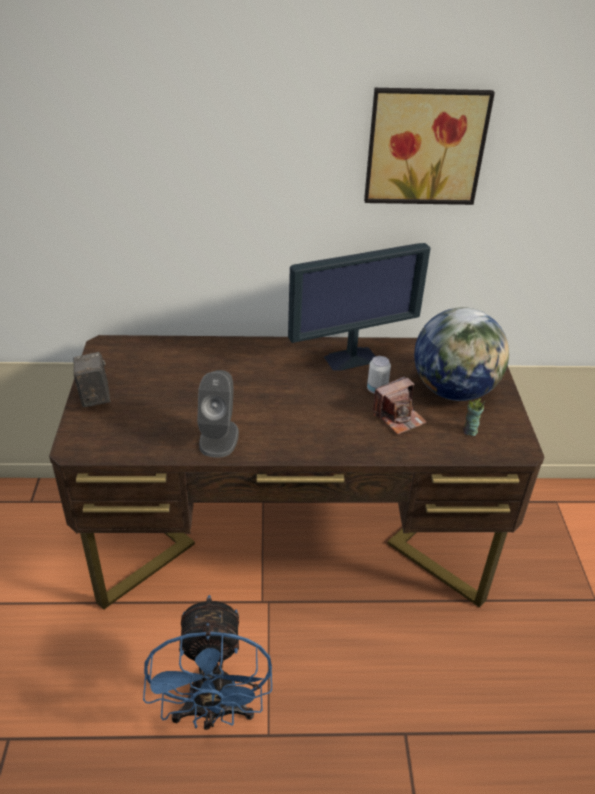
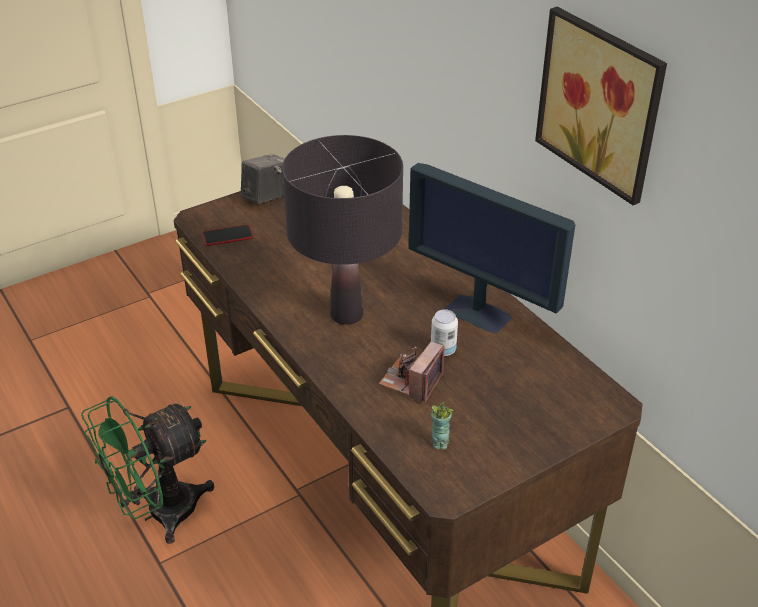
camera: 60 degrees right, 0 degrees up
blue fan [143,595,272,730] -> green fan [81,396,214,544]
grey speaker [197,370,239,458] -> none
camera [373,376,427,435] -> camera turned 90 degrees clockwise [379,341,445,402]
globe [414,307,509,401] -> none
none -> phone [202,224,253,246]
none -> black table lamp [282,135,403,325]

